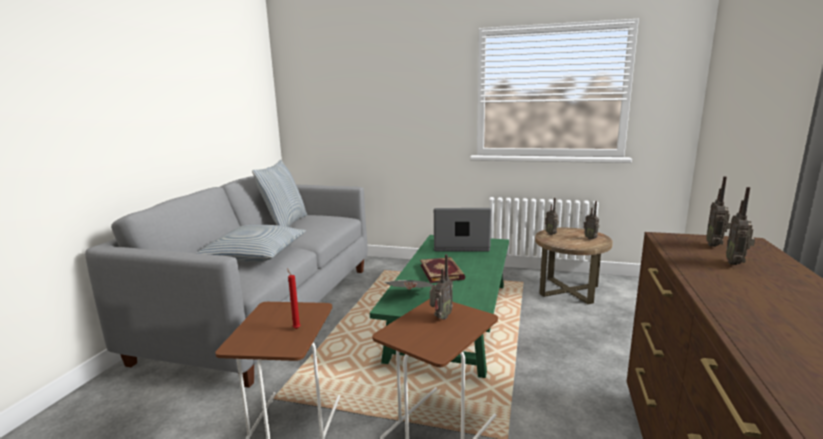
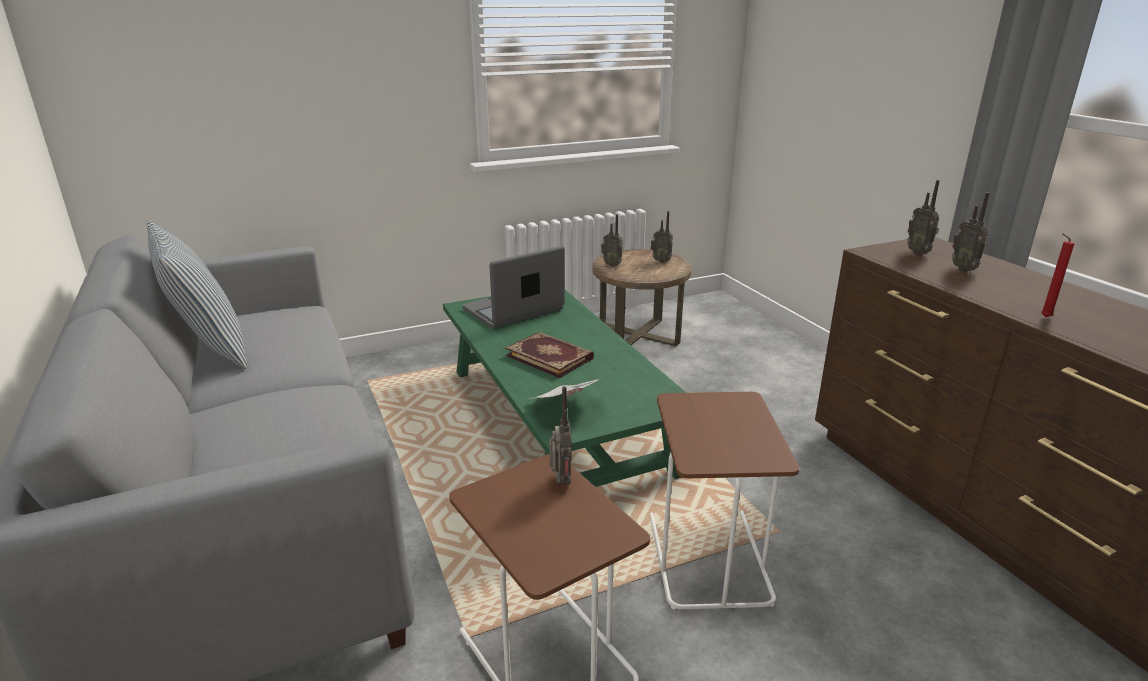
camera: 40 degrees left, 10 degrees up
pillow [196,225,306,262] -> none
red candle [287,268,301,329] -> red candle moved to [1041,233,1074,317]
radio [430,254,453,320] -> radio moved to [549,386,572,485]

